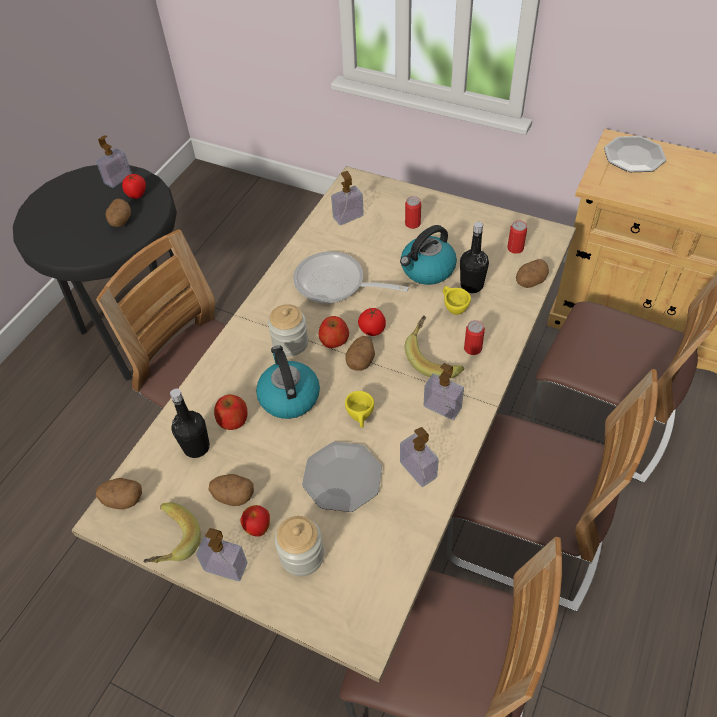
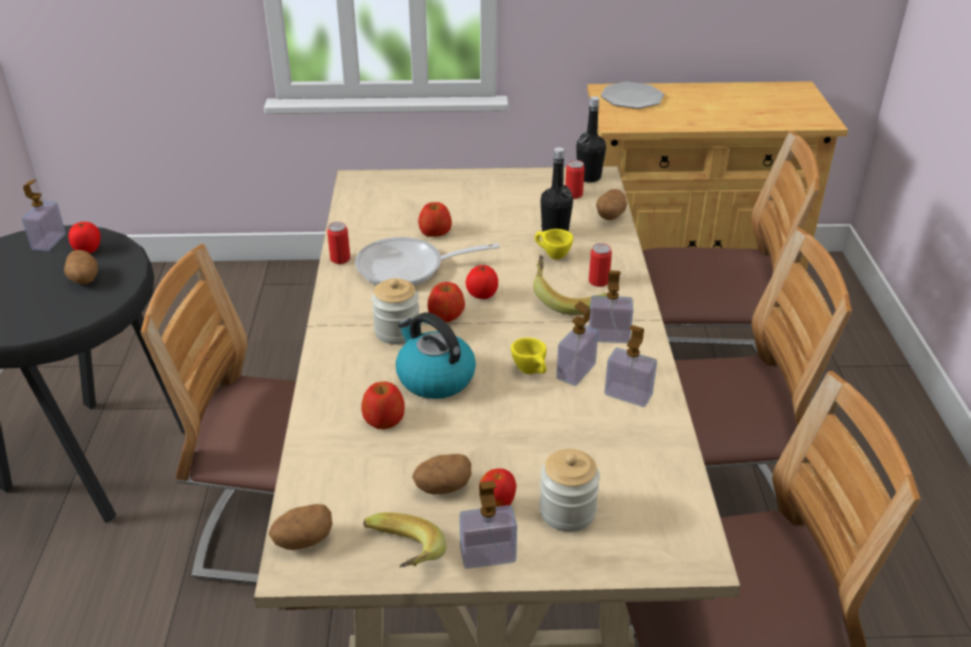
camera: 30 degrees left, 15 degrees down
black bottle [170,389,210,458] -> black bottle moved to [576,96,606,182]
plate [302,442,382,512] -> none
soap dispenser [331,171,364,225] -> soap dispenser moved to [556,301,599,386]
potato [345,336,375,371] -> none
kettle [400,225,457,285] -> none
can [405,196,421,229] -> can moved to [327,222,350,264]
none -> apple [418,202,452,237]

